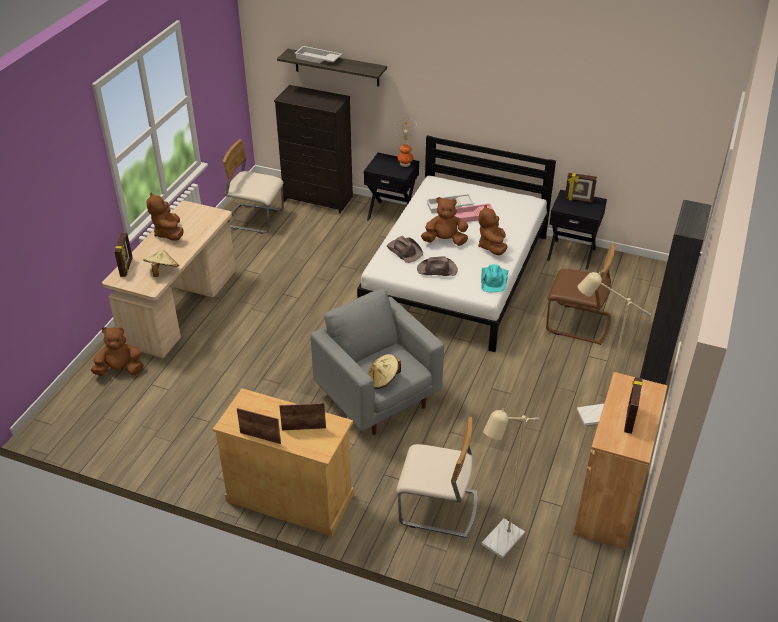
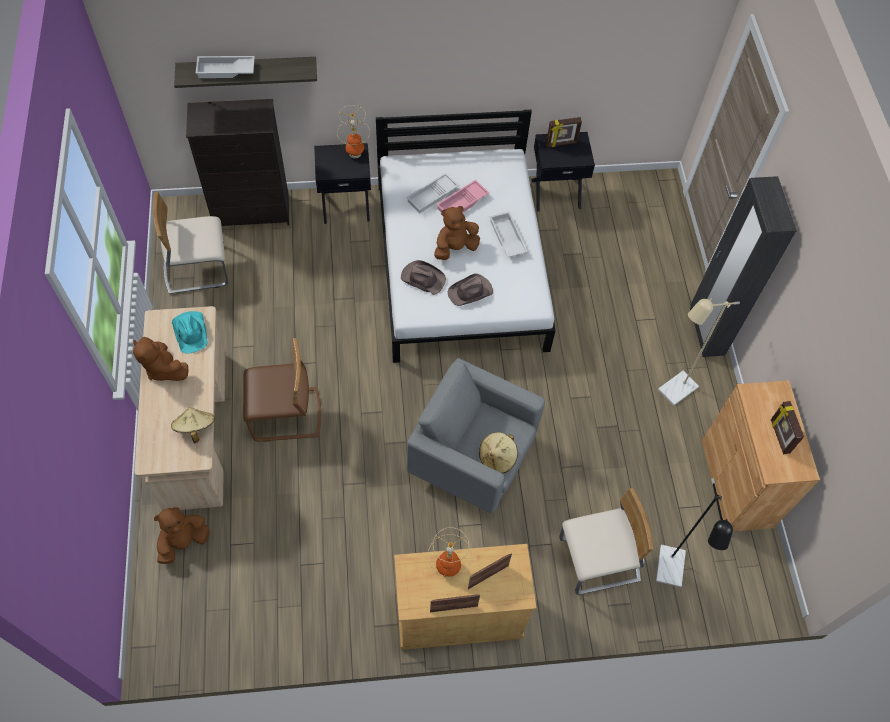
camera: 30 degrees left, 20 degrees up
picture frame [114,232,133,277] -> none
brown plush toy [478,205,507,255] -> white tray [489,211,528,257]
turquoise hat [481,264,508,292] -> turquoise hat moved to [172,311,208,353]
beige floor lamp [481,408,540,558] -> black floor lamp [656,478,733,587]
brown chair [546,243,615,345] -> brown chair moved to [243,338,321,441]
none -> table lamp [428,527,472,577]

